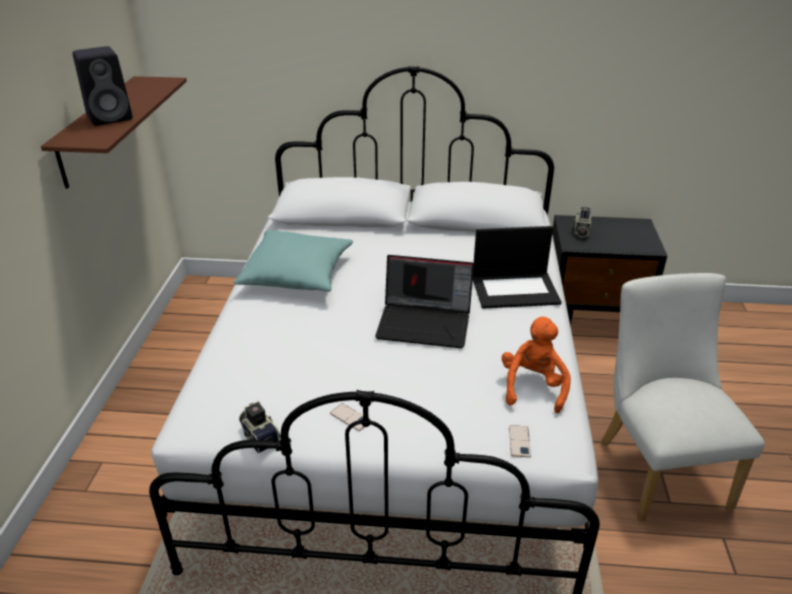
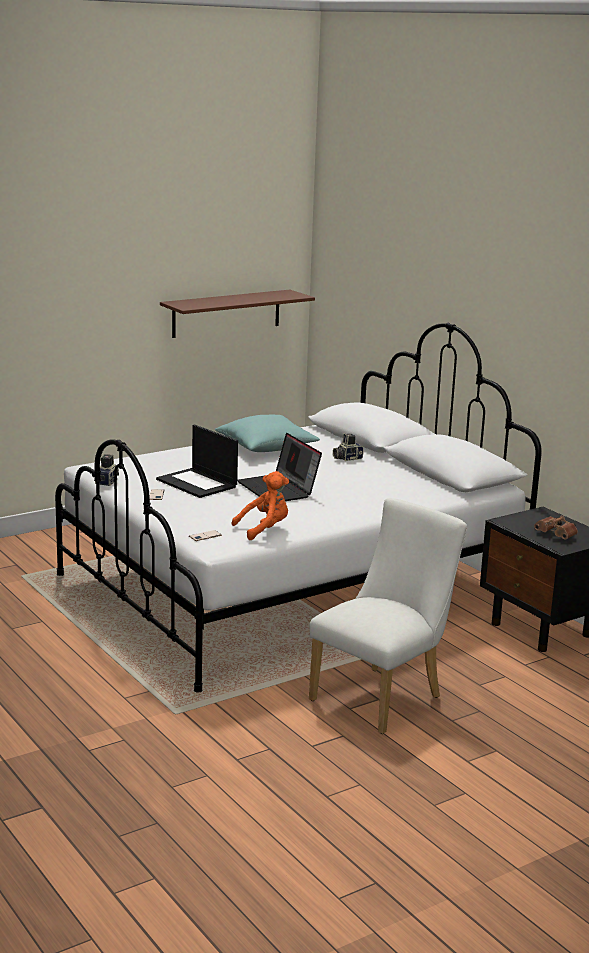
camera: 50 degrees right, 15 degrees down
black speaker [73,46,133,126] -> none
laptop [473,226,562,309] -> laptop moved to [156,424,238,498]
camera [573,207,591,238] -> camera moved to [333,433,363,461]
none -> brown binoculars [534,515,578,540]

